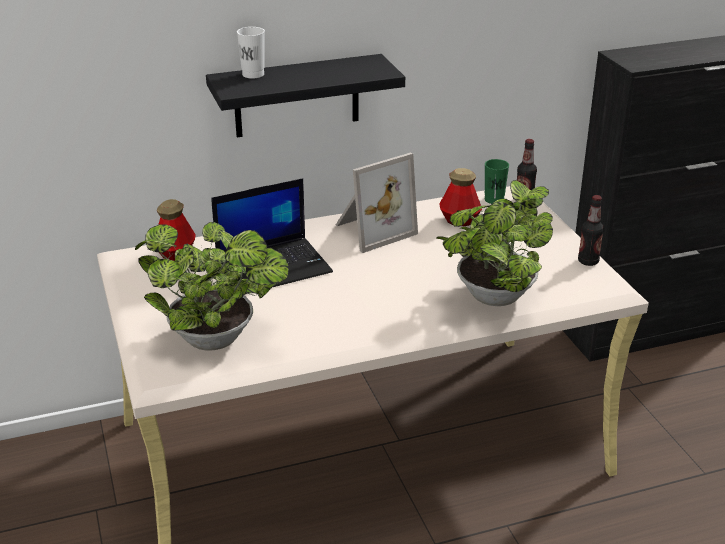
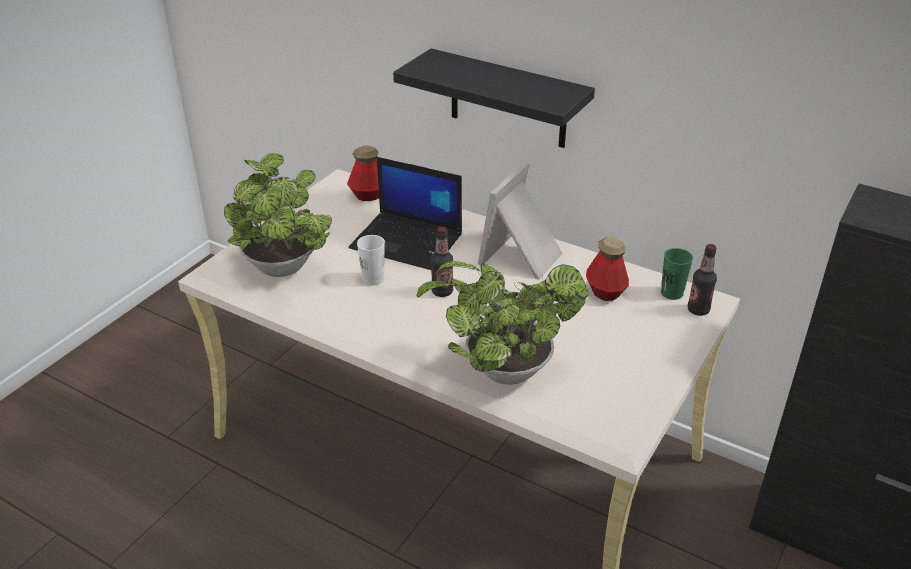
camera: 50 degrees right, 5 degrees up
white cup [237,27,265,79] -> white cup moved to [357,235,385,286]
picture frame [336,153,418,253] -> picture frame turned 105 degrees clockwise [478,162,563,279]
bottle [578,195,604,266] -> bottle moved to [431,226,453,297]

